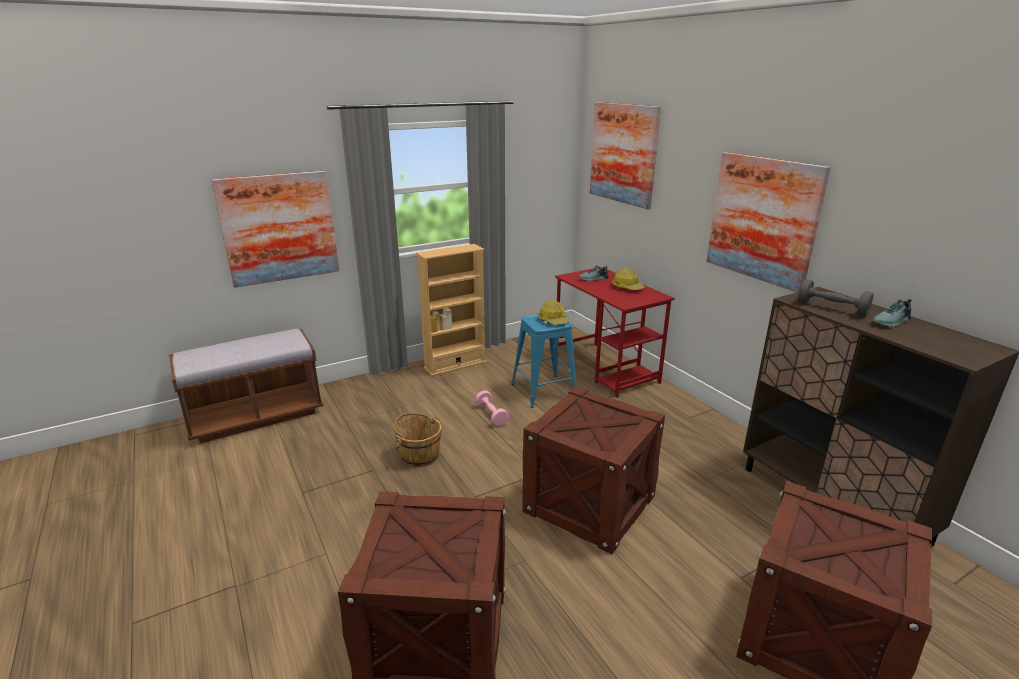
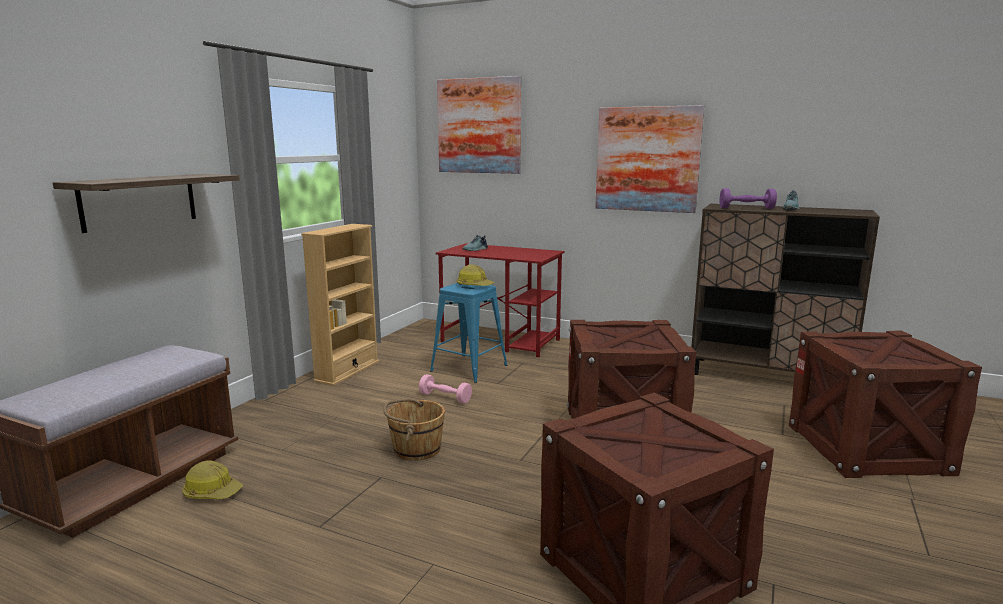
camera: 35 degrees left, 10 degrees down
picture [212,171,339,288] -> shelf [53,174,240,233]
hard hat [612,268,645,290] -> hard hat moved to [183,460,243,499]
grey dumbbell [798,279,873,317] -> purple dumbbell [720,188,777,209]

